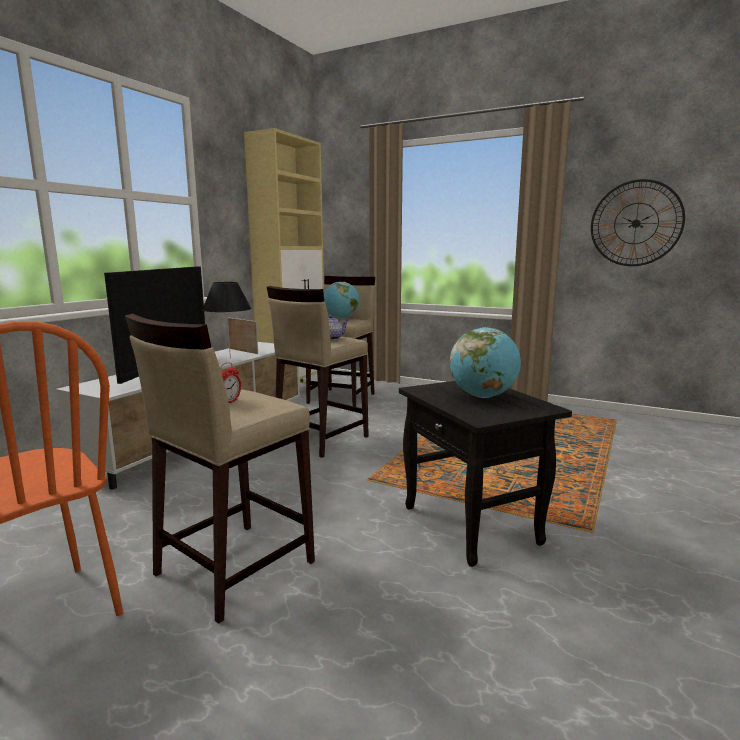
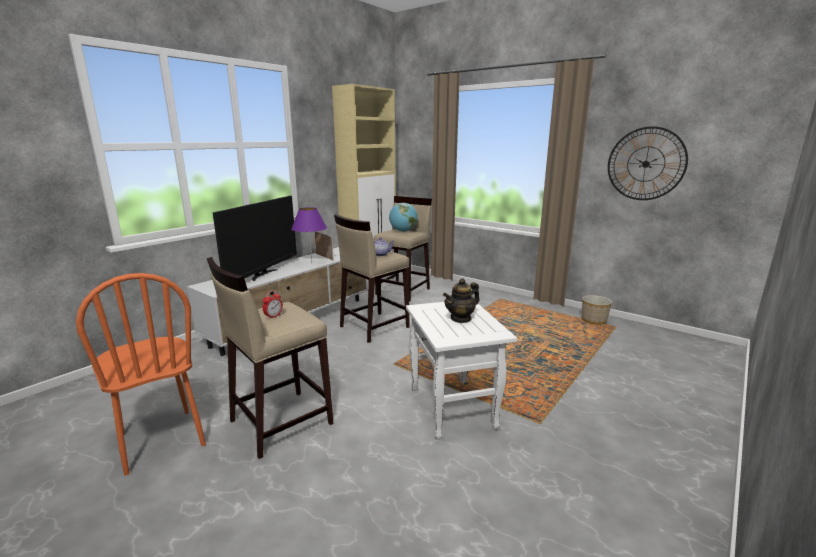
camera: 10 degrees right, 5 degrees up
black table lamp [202,282,252,358] -> purple table lamp [291,207,327,261]
black side table [399,381,572,567] -> white side table [406,302,517,440]
globe [449,327,521,398] -> teapot [443,278,479,323]
none -> planter [582,295,612,324]

